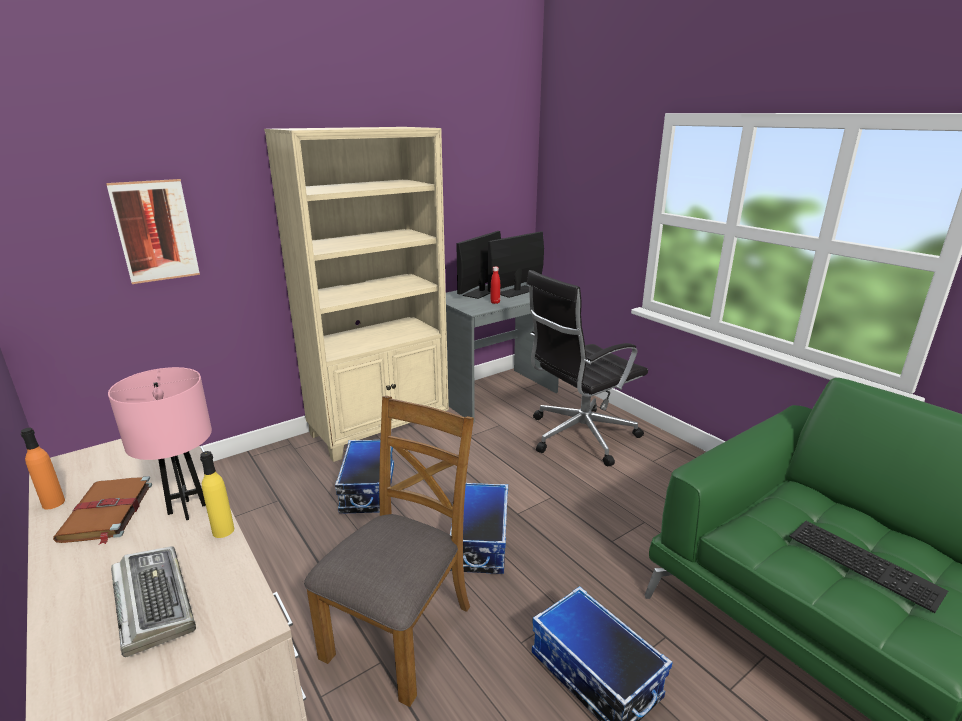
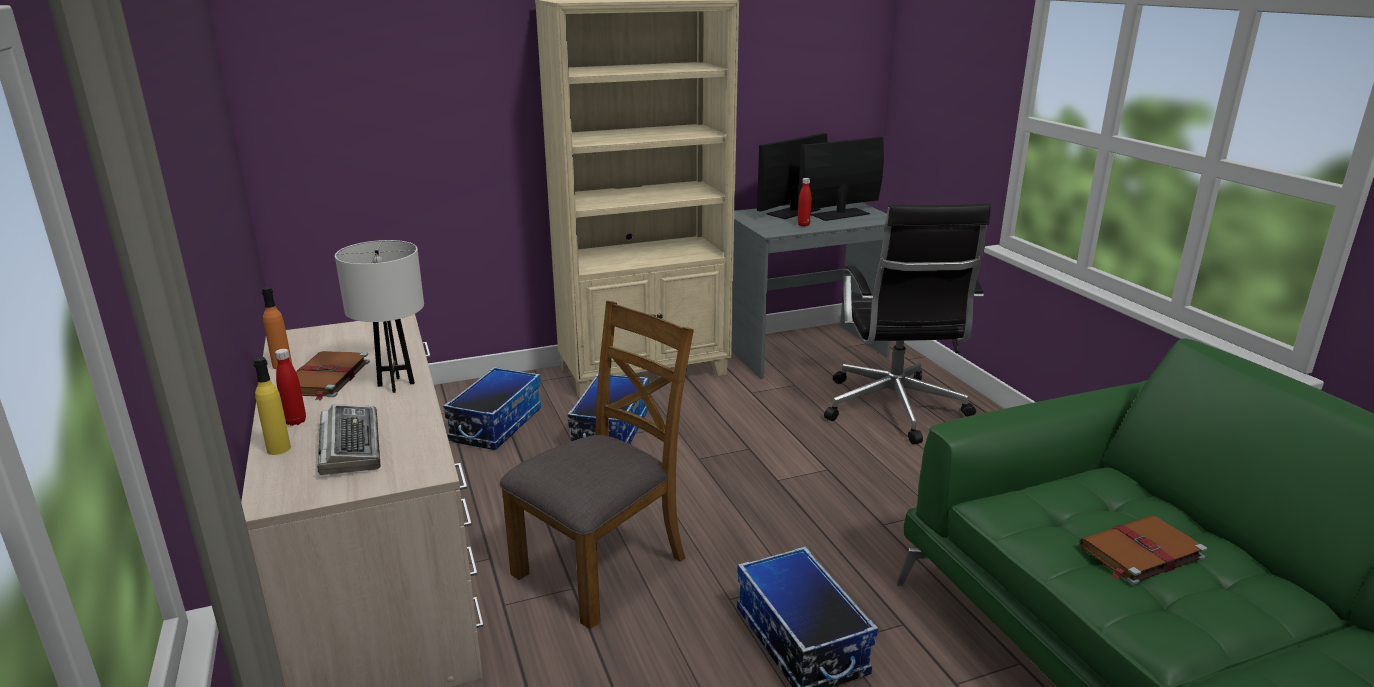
camera: 15 degrees right, 0 degrees up
picture [106,179,200,284] -> none
pink table lamp [108,367,212,520] -> white table lamp [335,240,424,393]
yellow bottle [200,451,234,538] -> yellow bottle moved to [253,357,291,455]
storage box [449,483,508,574] -> storage box moved to [443,367,541,450]
black office chair [526,270,648,466] -> black office chair turned 75 degrees counterclockwise [824,203,991,444]
keyboard [789,521,948,613] -> brown book [1080,515,1207,585]
none -> red bottle [275,349,306,426]

